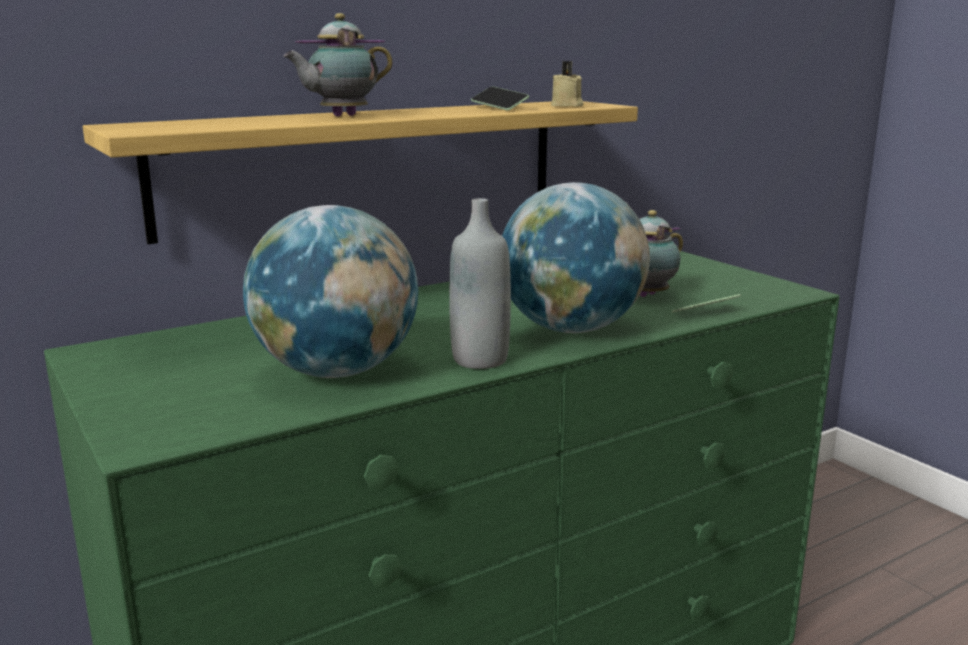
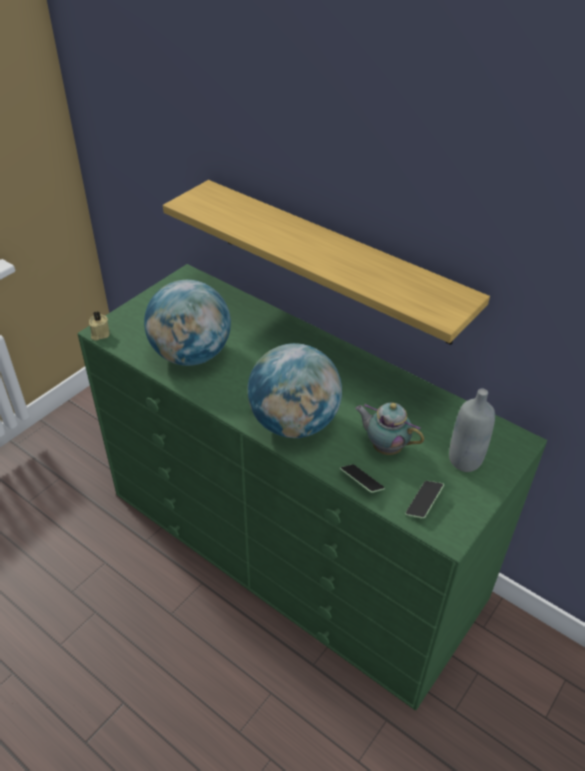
camera: 70 degrees right, 25 degrees up
teapot [283,13,392,116] -> none
grey bottle [449,198,511,369] -> grey bottle moved to [449,388,495,472]
phone [471,86,529,110] -> phone moved to [405,481,444,519]
beige candle [551,61,583,106] -> beige candle moved to [89,311,110,341]

